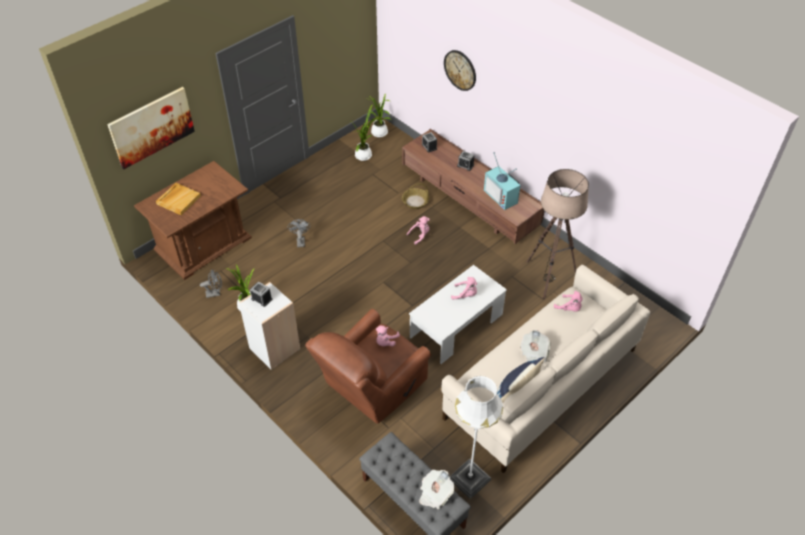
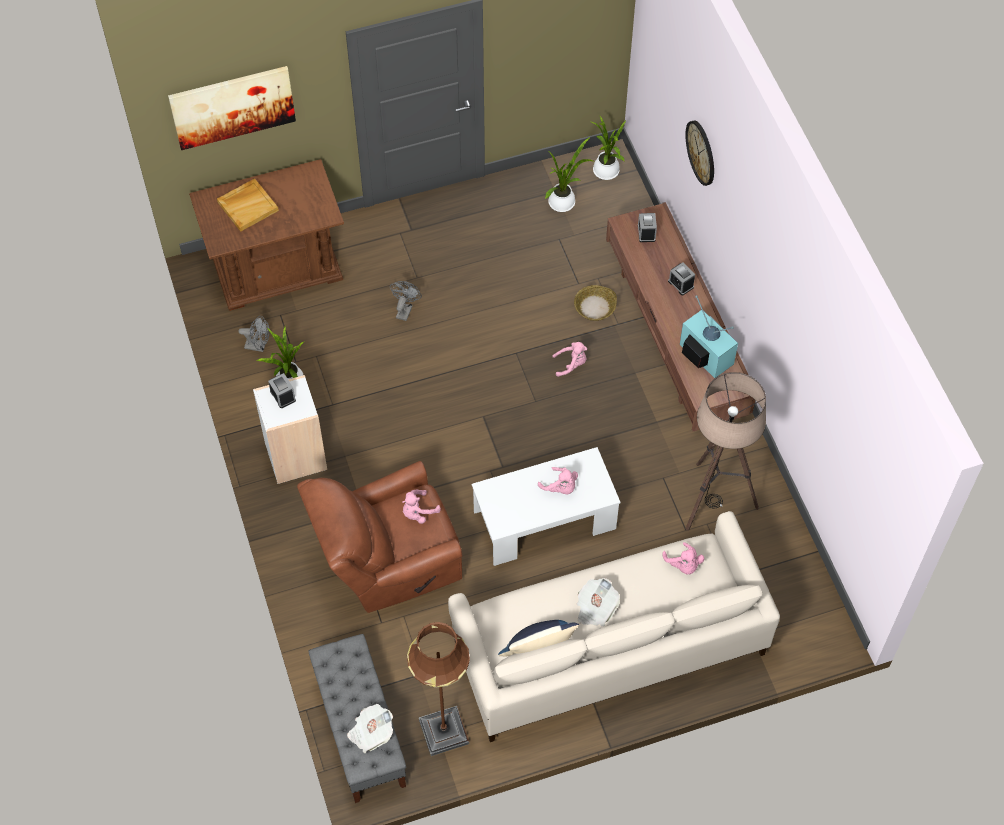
camera: 25 degrees right, 10 degrees up
white floor lamp [450,376,503,500] -> brown floor lamp [407,622,470,756]
television [484,152,521,210] -> television turned 150 degrees clockwise [680,295,738,378]

